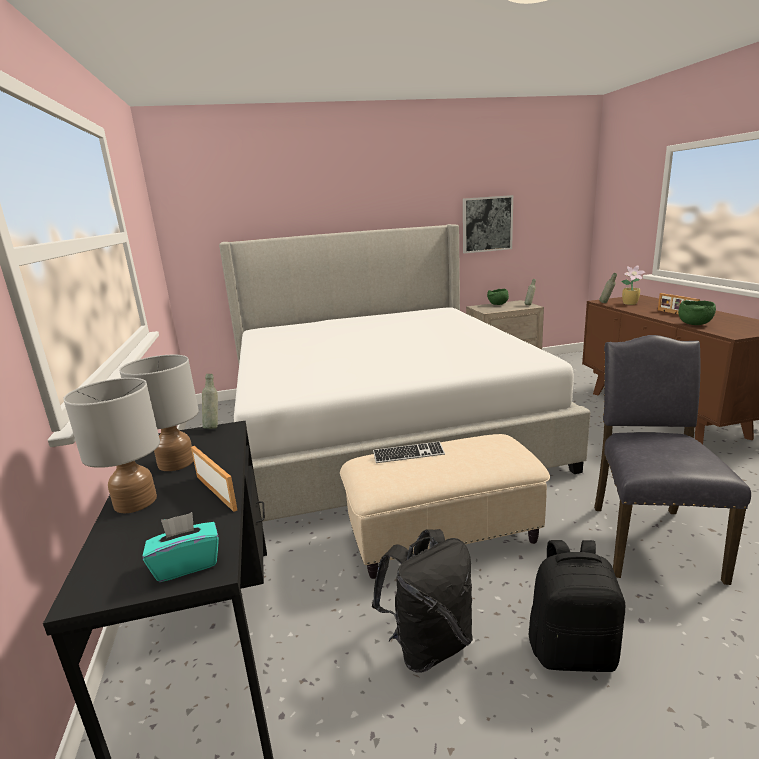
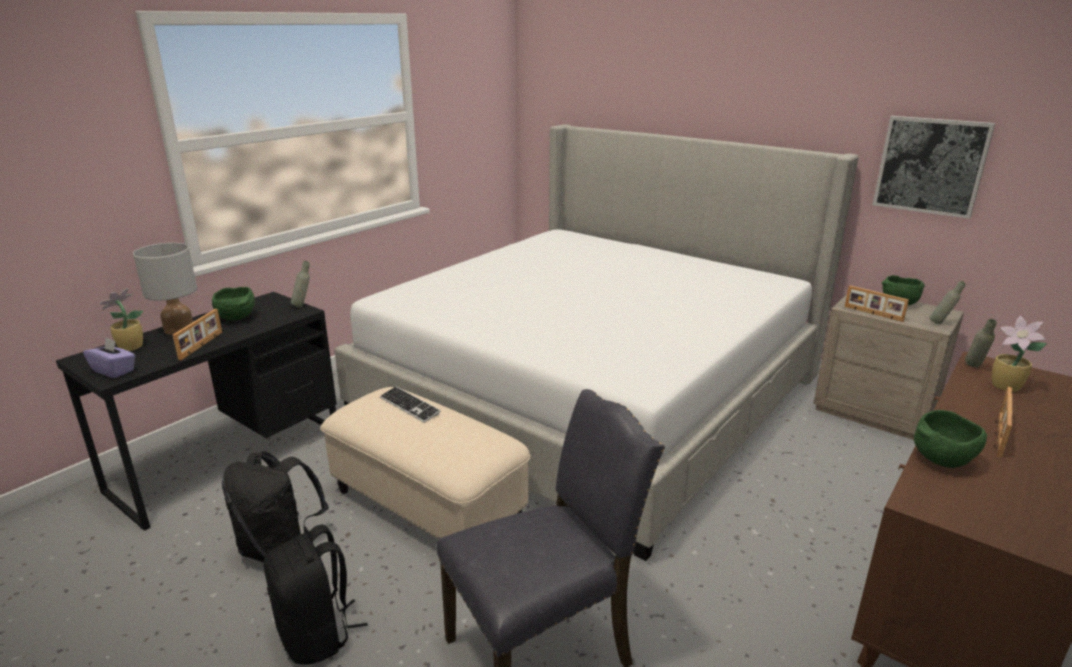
camera: 50 degrees right, 5 degrees up
grey table lamp [119,355,199,471] -> green bowl [212,287,255,321]
turquoise tissue box [143,512,219,582] -> purple tissue box [83,337,135,378]
none -> potted plant [98,288,143,351]
none -> picture frame [845,285,909,322]

